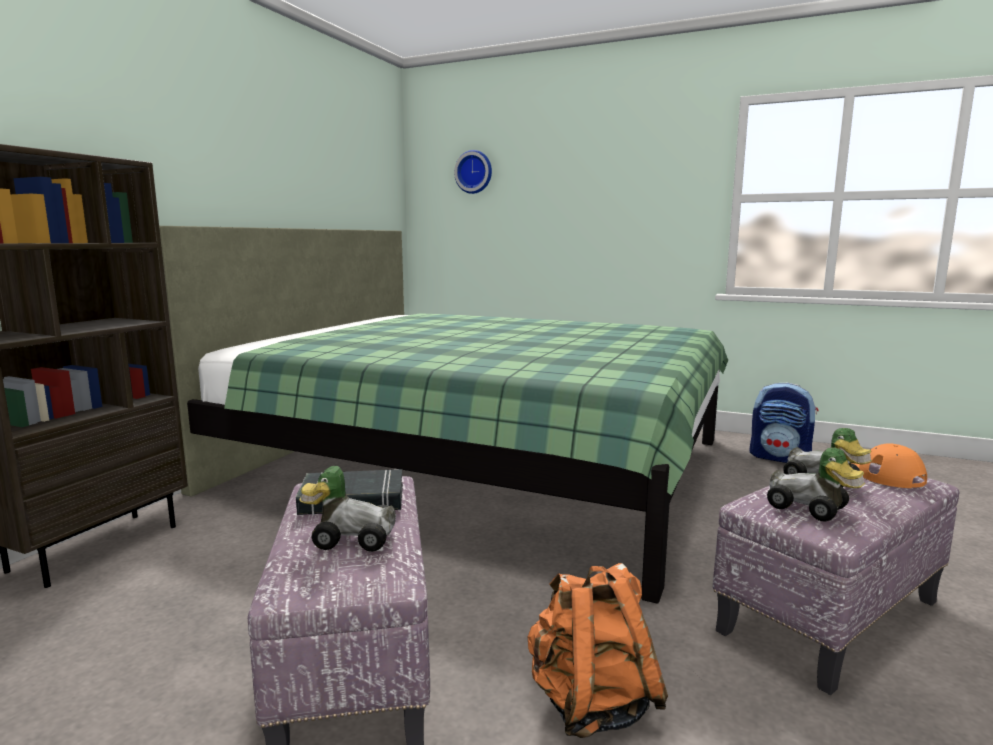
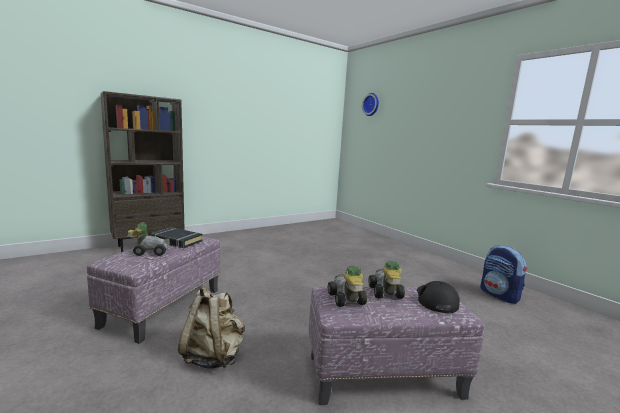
camera: 30 degrees right, 0 degrees up
green bed [159,226,728,604] -> none
toy car [299,466,396,552] -> toy car turned 45 degrees counterclockwise [127,222,170,256]
orange backpack [528,563,668,738] -> beige backpack [178,287,245,369]
orange cap [852,443,927,488] -> black cap [417,281,460,313]

